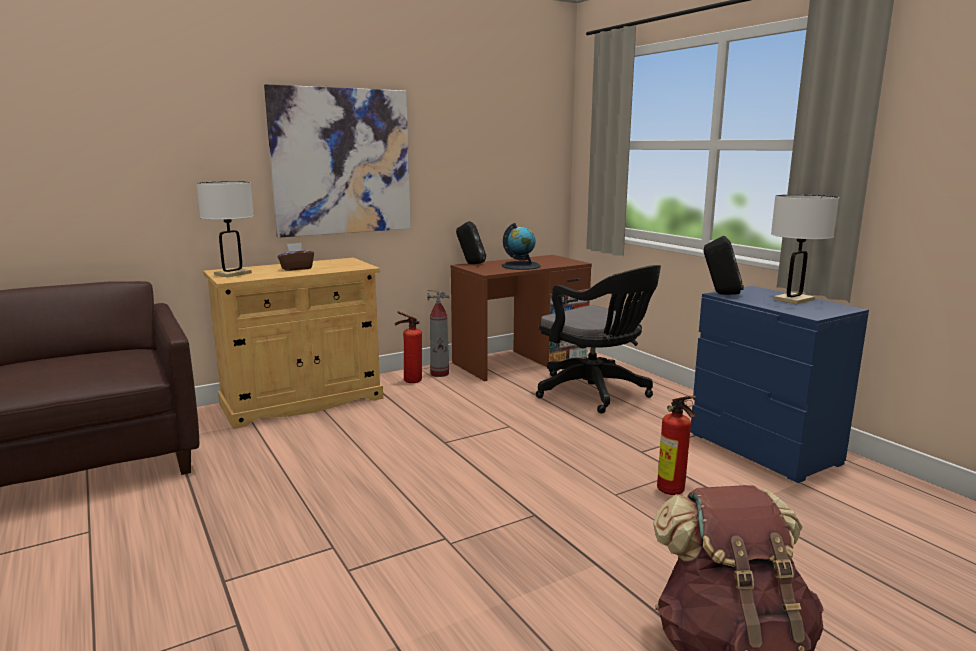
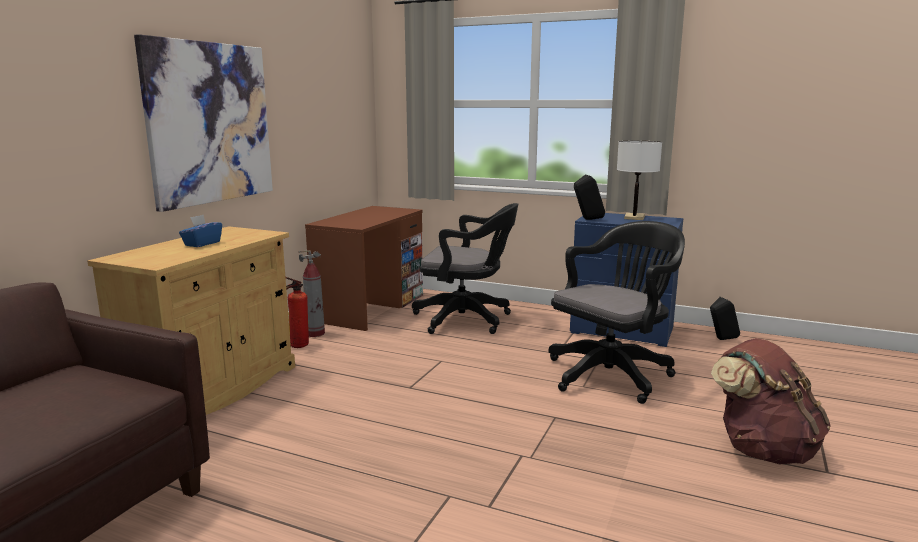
camera: 35 degrees left, 0 degrees up
white table lamp [196,181,254,277] -> none
brown tissue box [278,243,314,271] -> blue tissue box [179,215,222,247]
black speaker [456,221,486,264] -> black speaker moved to [710,297,740,340]
globe [502,223,541,270] -> none
fire extinguisher [657,396,696,495] -> black office chair [548,221,685,404]

